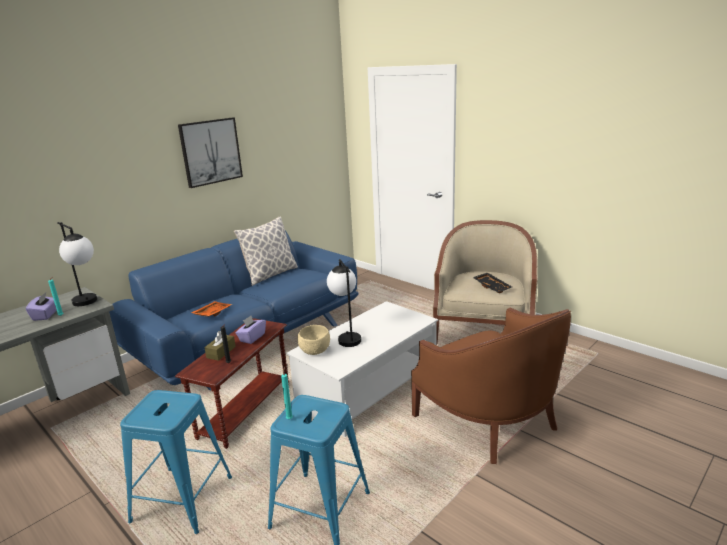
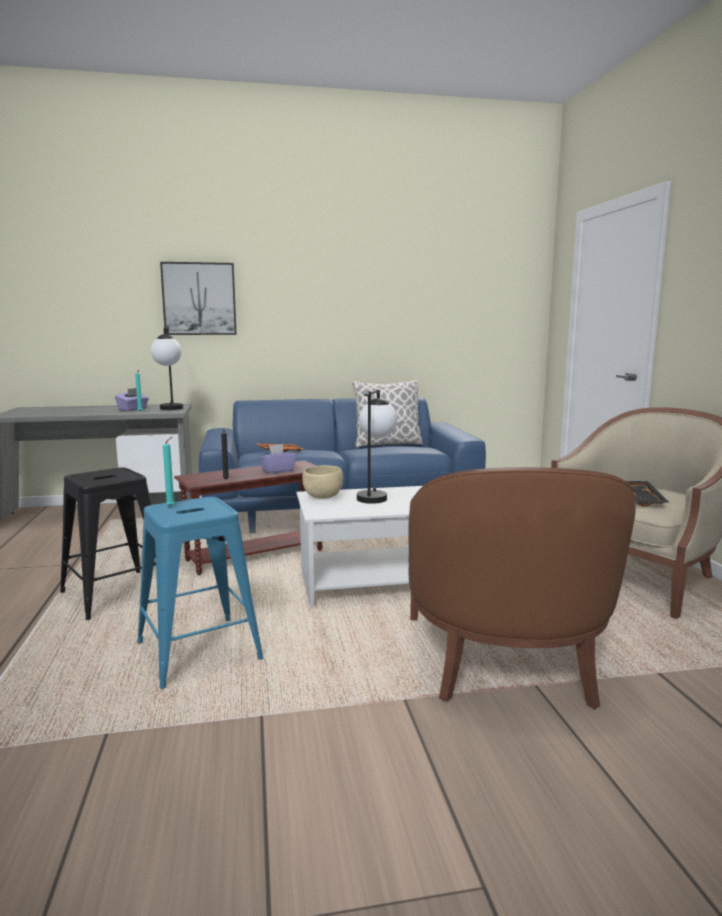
camera: 35 degrees right, 10 degrees down
blue stool [120,390,232,534] -> black stool [60,467,156,620]
picture [178,118,243,188] -> picture moved to [160,262,237,335]
brown tissue box [204,331,236,361] -> none

